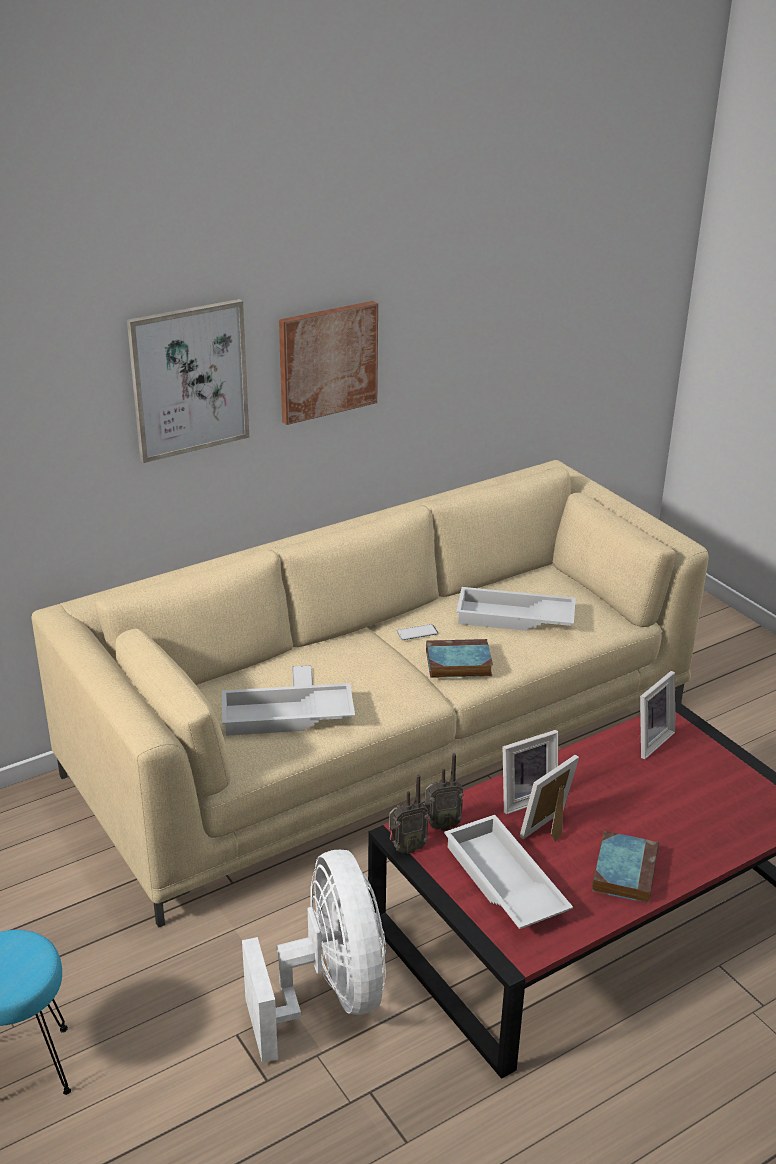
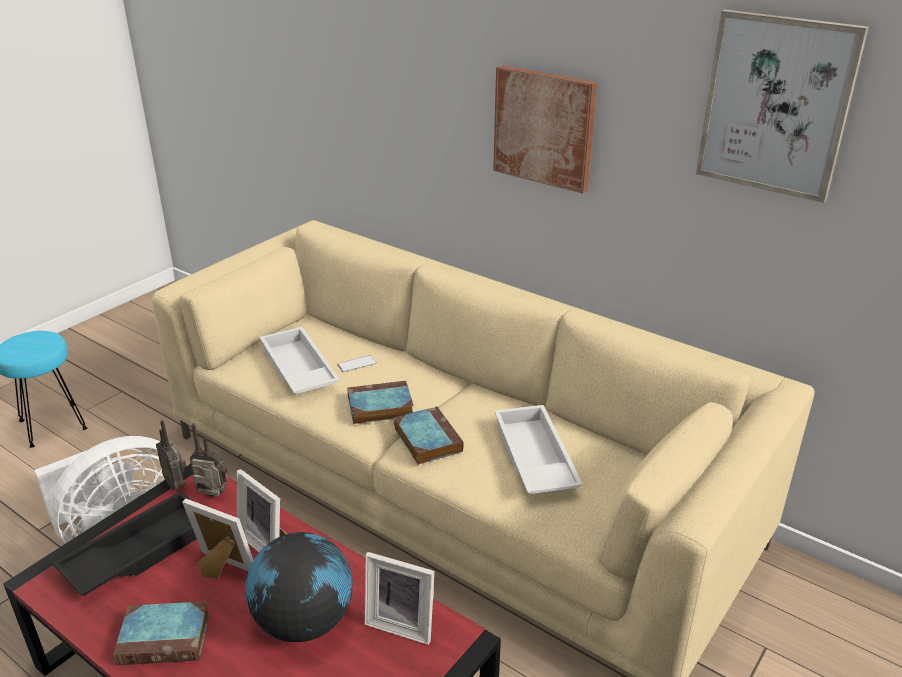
camera: 70 degrees right, 0 degrees up
picture [127,299,249,463] -> picture moved to [696,10,869,203]
phone [397,624,438,640] -> none
radio [425,753,464,831] -> radio turned 135 degrees clockwise [190,424,229,496]
white tray [444,815,573,929] -> black tray [52,491,197,596]
none -> globe [245,532,353,642]
none -> book [347,381,414,424]

